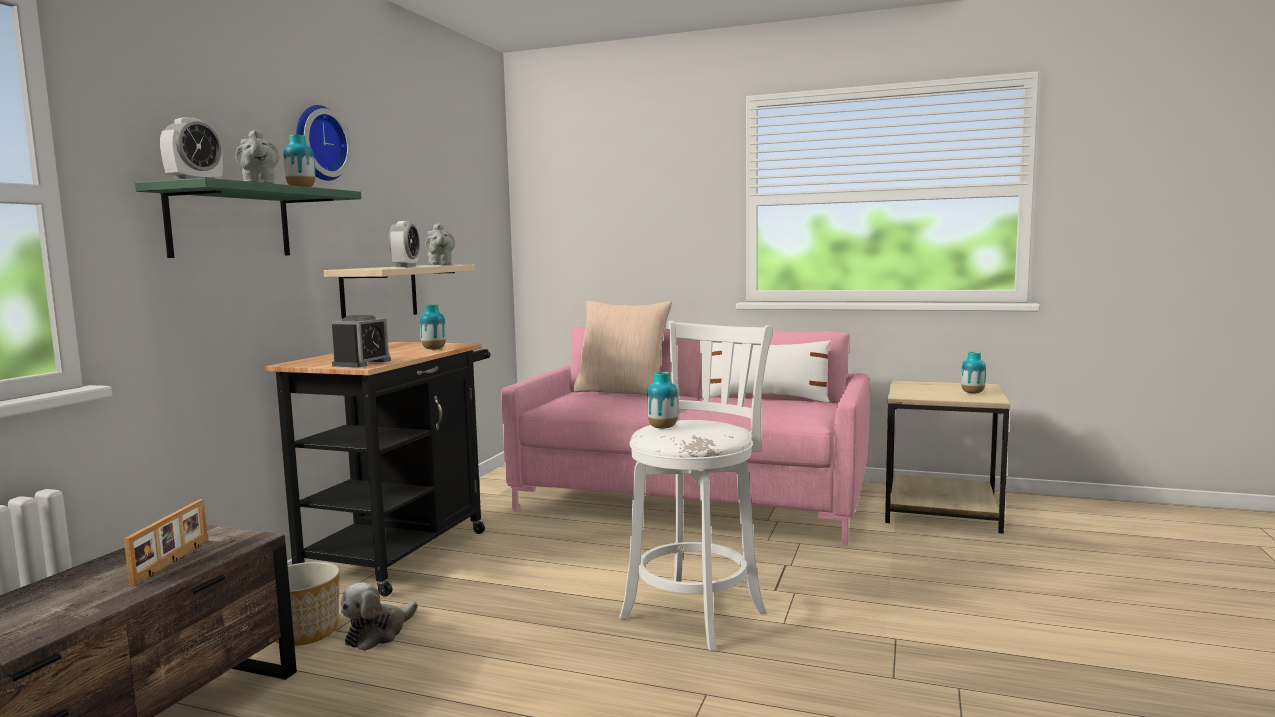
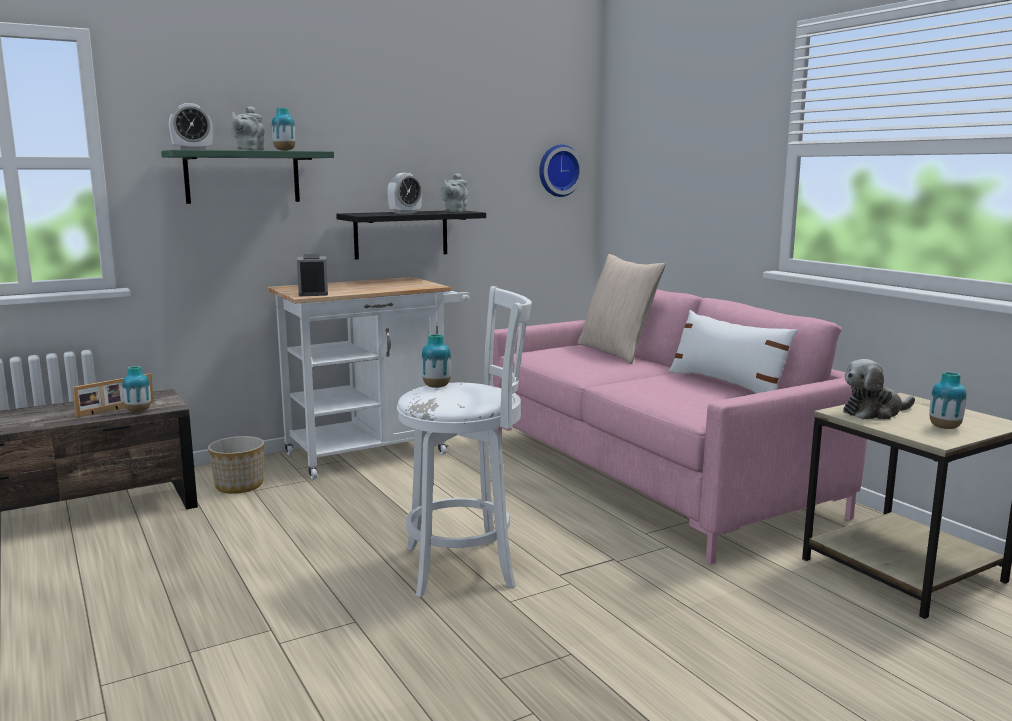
camera: 40 degrees right, 5 degrees up
black cart [266,342,490,597] -> white cart [267,277,470,479]
wall clock [296,105,352,181] -> wall clock moved to [539,145,583,197]
beige shelf [324,265,475,319] -> black shelf [336,211,486,259]
alarm clock [331,315,391,368] -> alarm clock turned 105 degrees clockwise [297,254,328,296]
plush toy [341,583,417,651] -> plush toy moved to [843,359,915,419]
vase [420,304,446,350] -> vase moved to [122,366,151,412]

